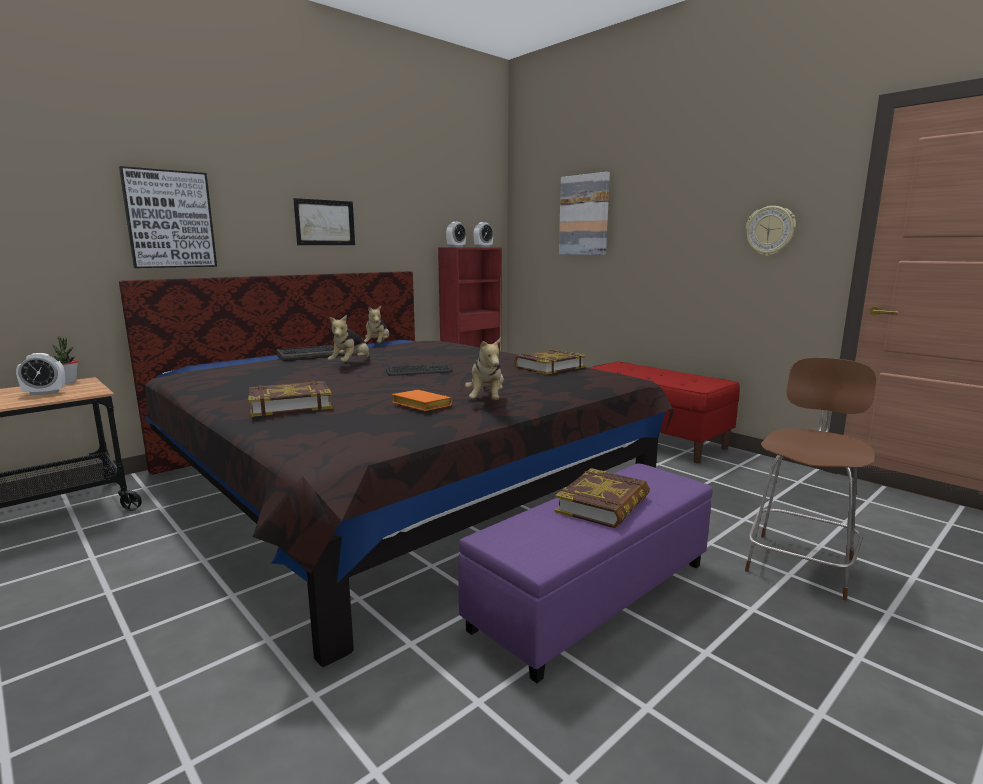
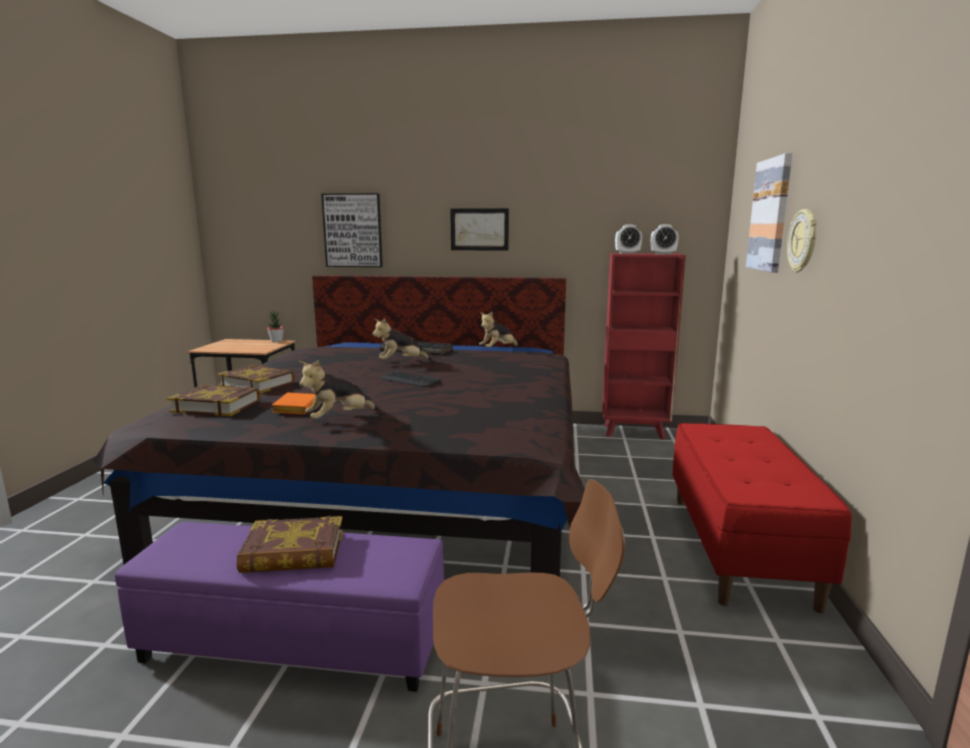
camera: 50 degrees right, 0 degrees up
alarm clock [16,353,65,396] -> none
book [514,350,586,375] -> book moved to [167,385,260,416]
wall clock [746,206,796,256] -> wall clock moved to [787,209,817,272]

